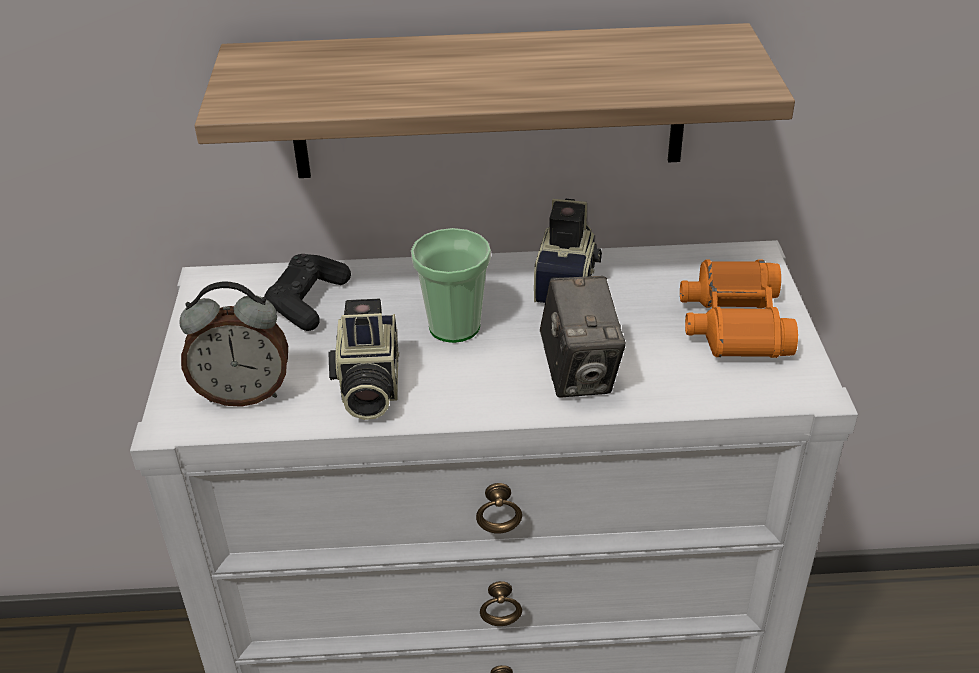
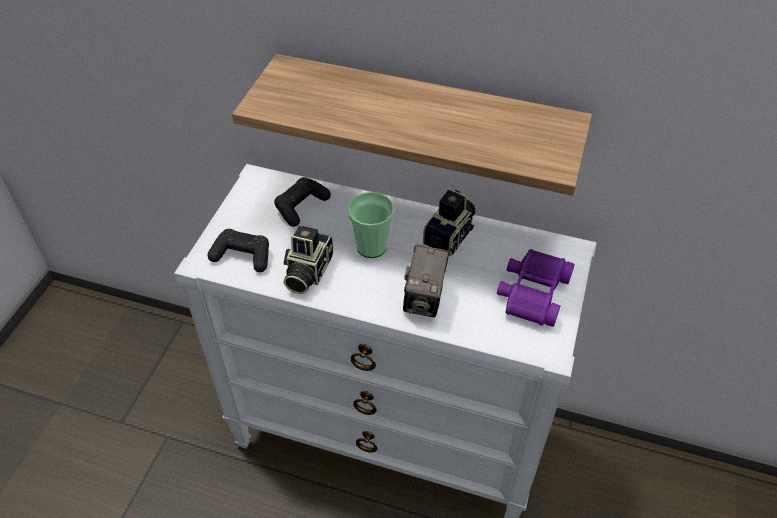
camera: 20 degrees right, 10 degrees up
alarm clock [179,281,288,407] -> black game controller [207,229,269,272]
orange binoculars [680,259,798,358] -> purple binoculars [497,249,575,327]

